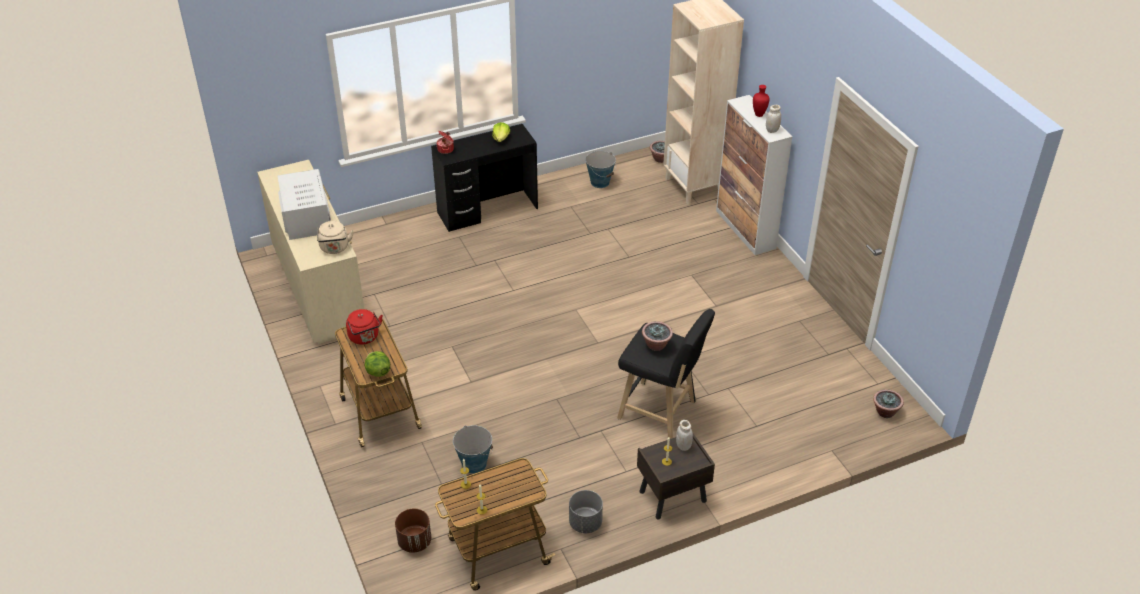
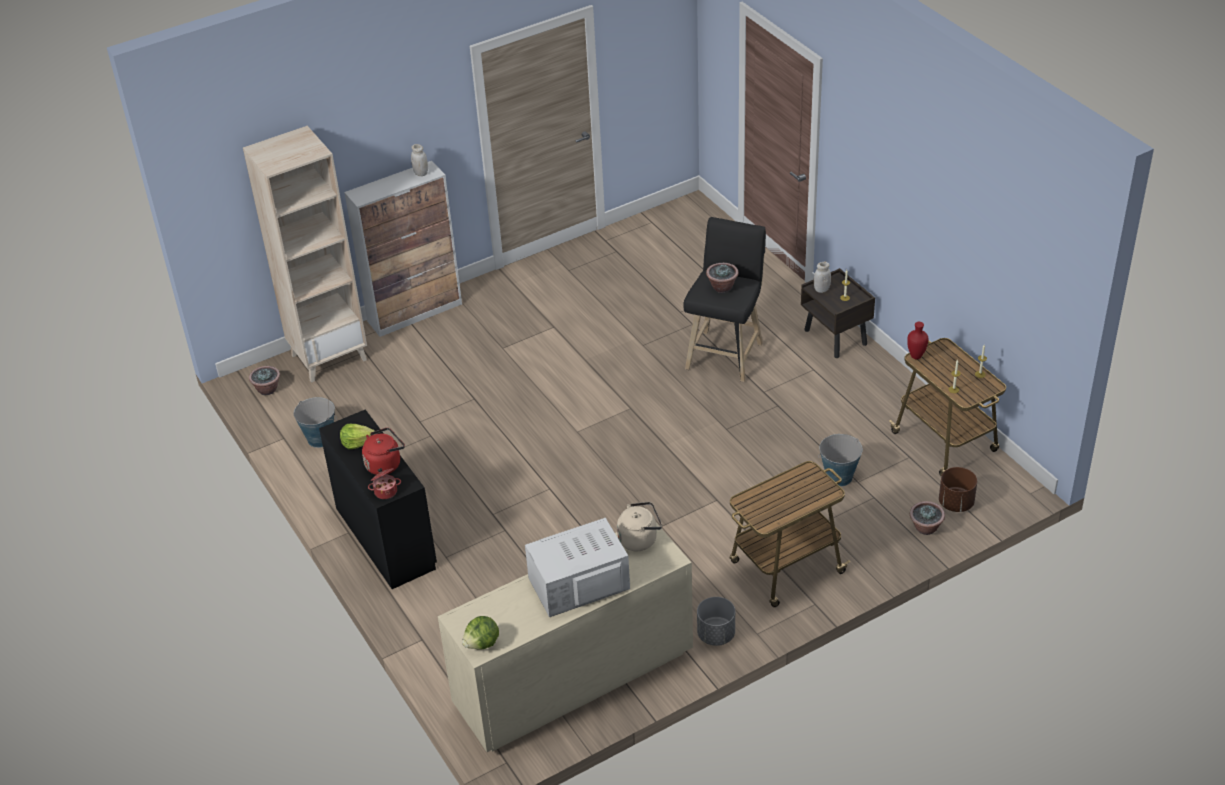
camera: 95 degrees left, 0 degrees up
red kettle [346,309,383,345] -> red kettle moved to [362,428,405,475]
lettuce [365,351,390,377] -> lettuce moved to [462,616,499,650]
grey planter [569,490,603,533] -> grey planter moved to [697,597,735,646]
red vase [753,85,769,117] -> red vase moved to [907,322,928,359]
potted plant [873,390,904,418] -> potted plant moved to [910,501,945,535]

